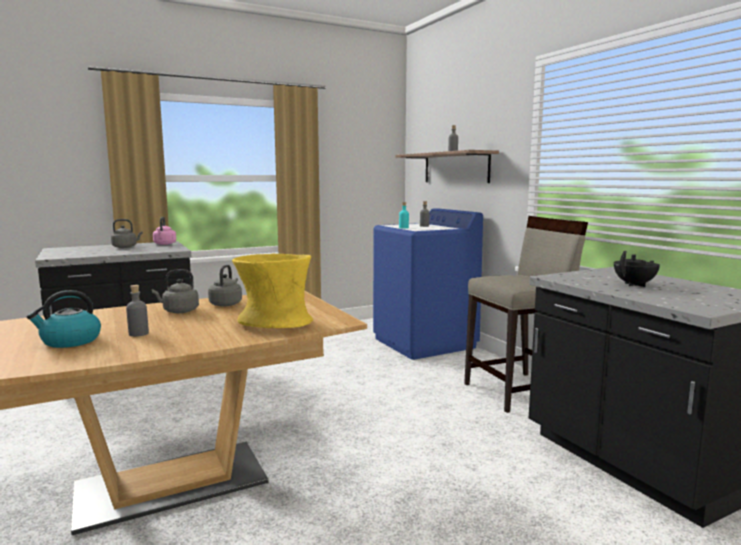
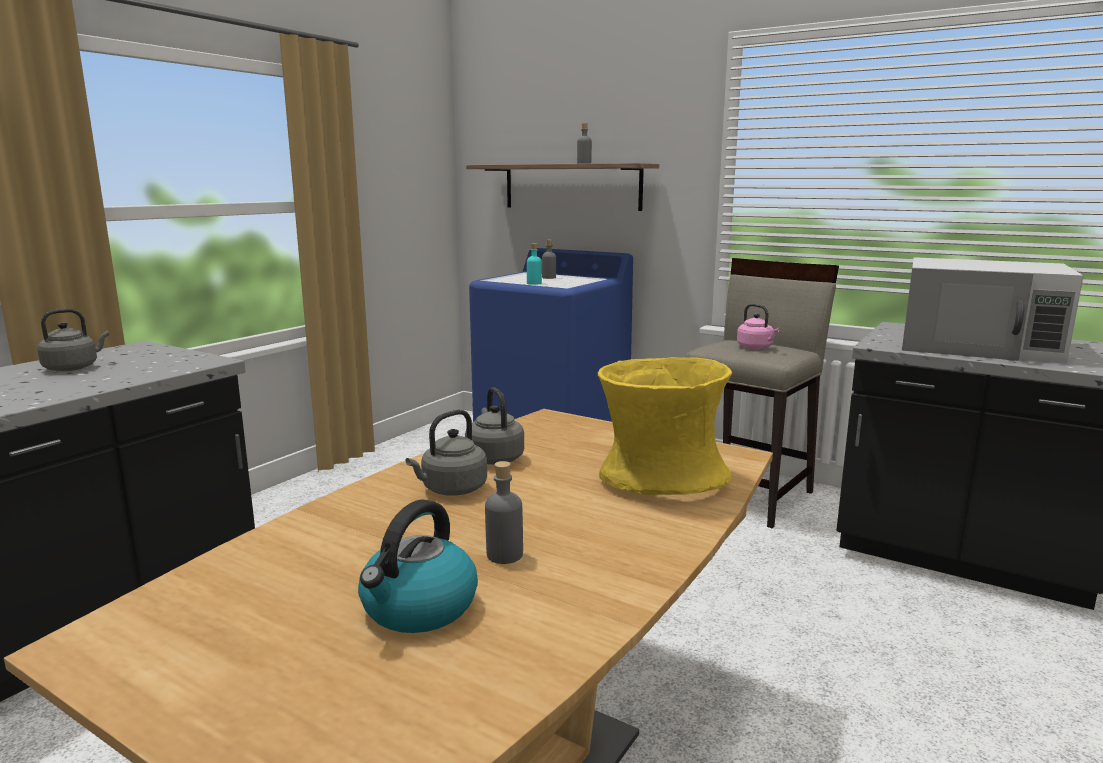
camera: 30 degrees left, 5 degrees up
pink kettle [153,217,176,245] -> pink kettle moved to [737,304,780,349]
black teapot [614,251,660,287] -> white microwave [902,257,1083,364]

